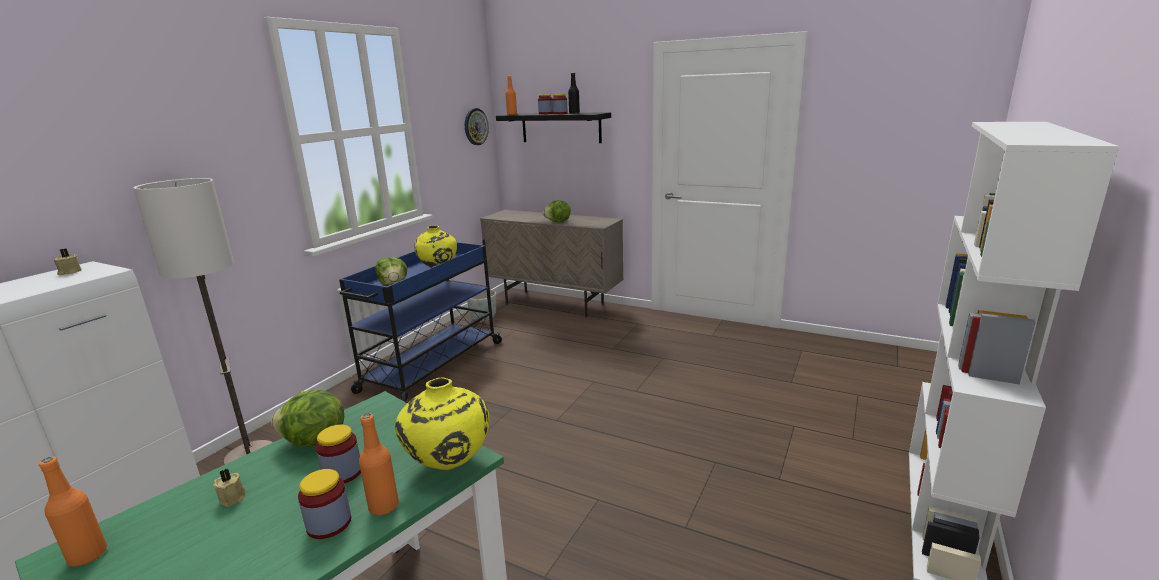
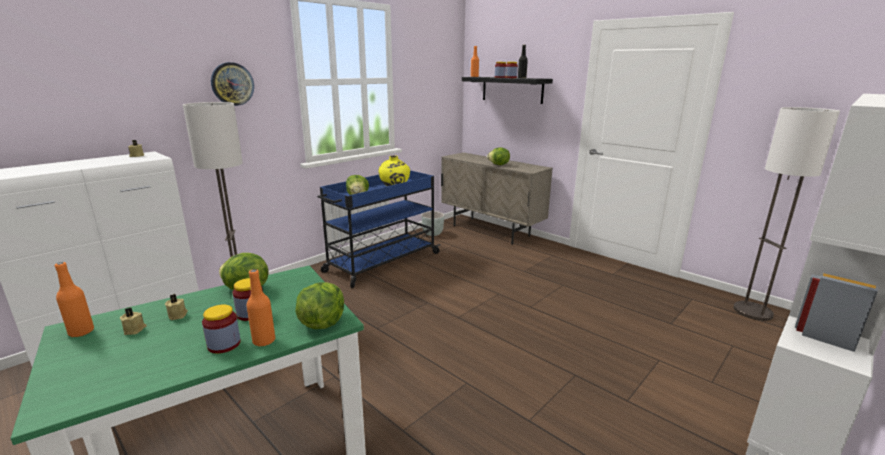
camera: 15 degrees right, 0 degrees up
yellow vase [395,378,489,470] -> lettuce [295,282,344,329]
wall clock [465,108,489,145] -> wall clock moved to [211,62,254,106]
none -> beige candle [120,307,147,335]
none -> floor lamp [734,107,840,321]

